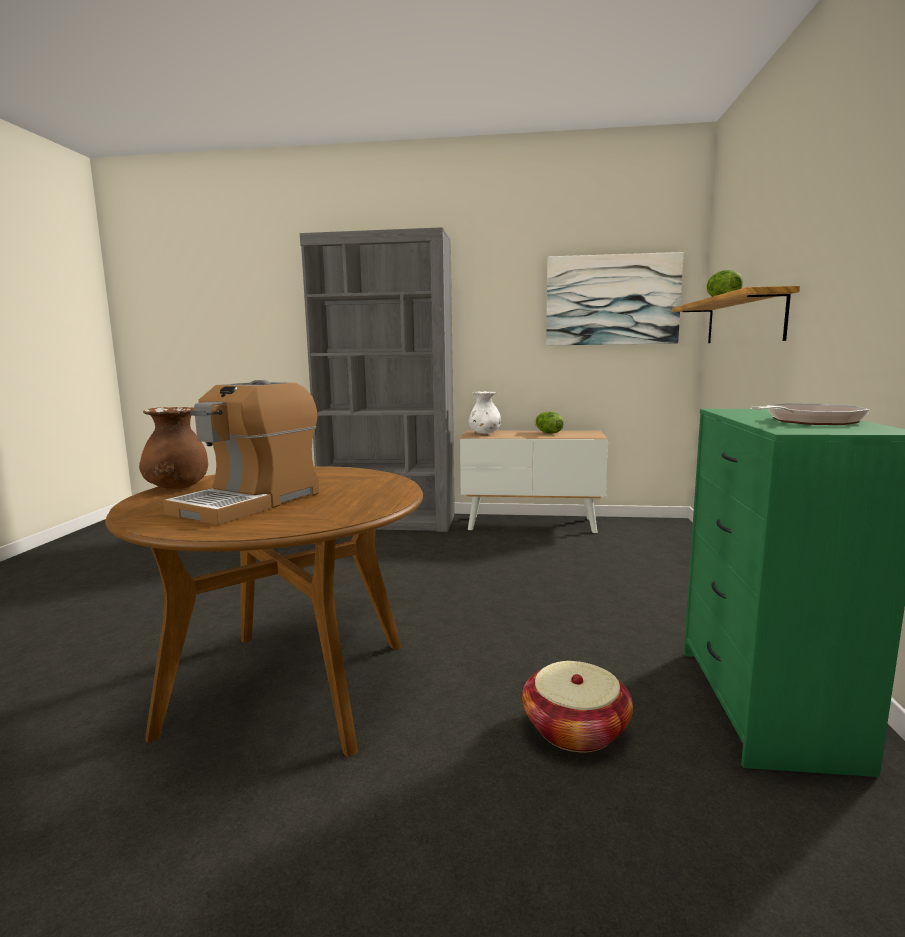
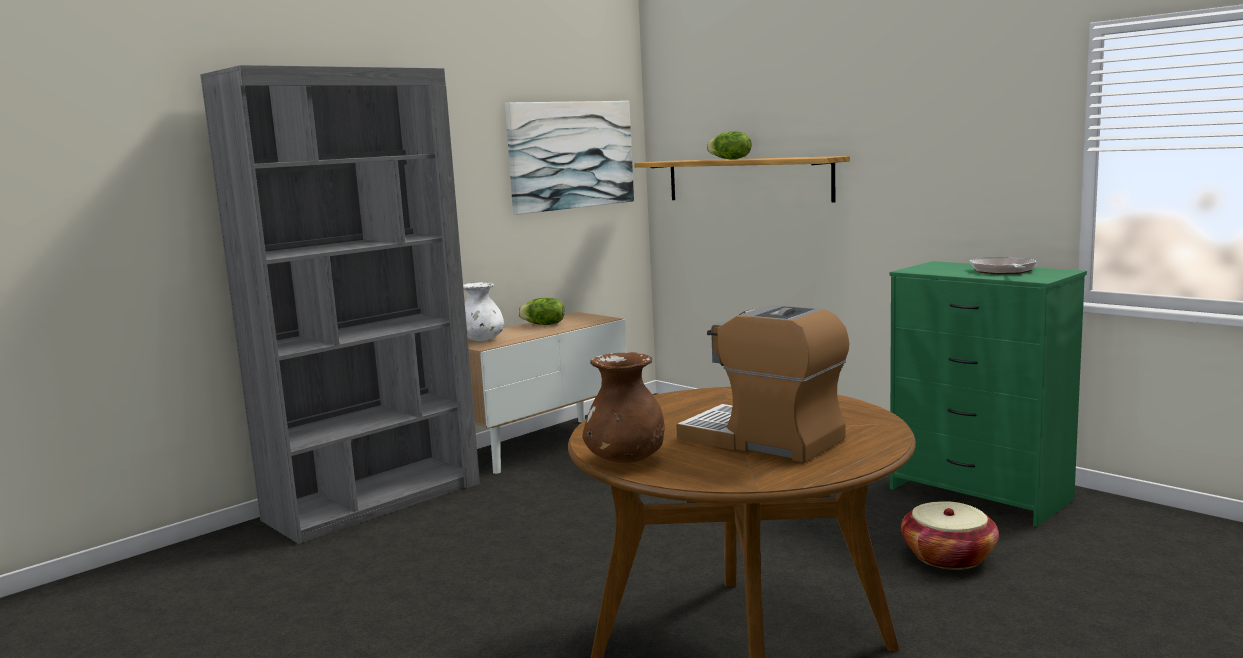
camera: 50 degrees left, 0 degrees up
coffee machine [163,380,319,525] -> coffee machine turned 150 degrees clockwise [676,305,850,464]

